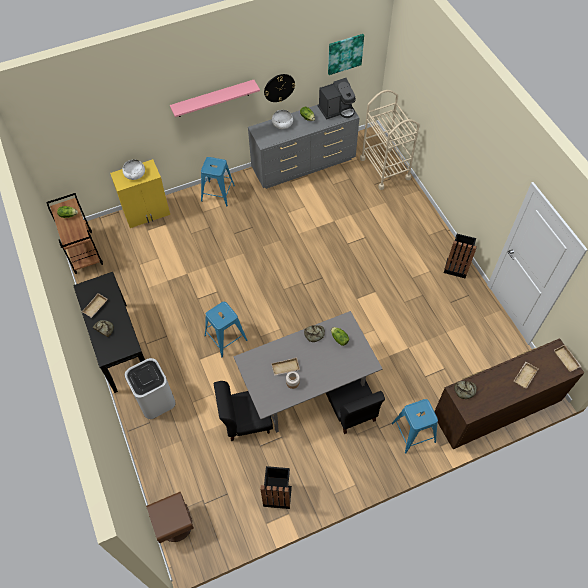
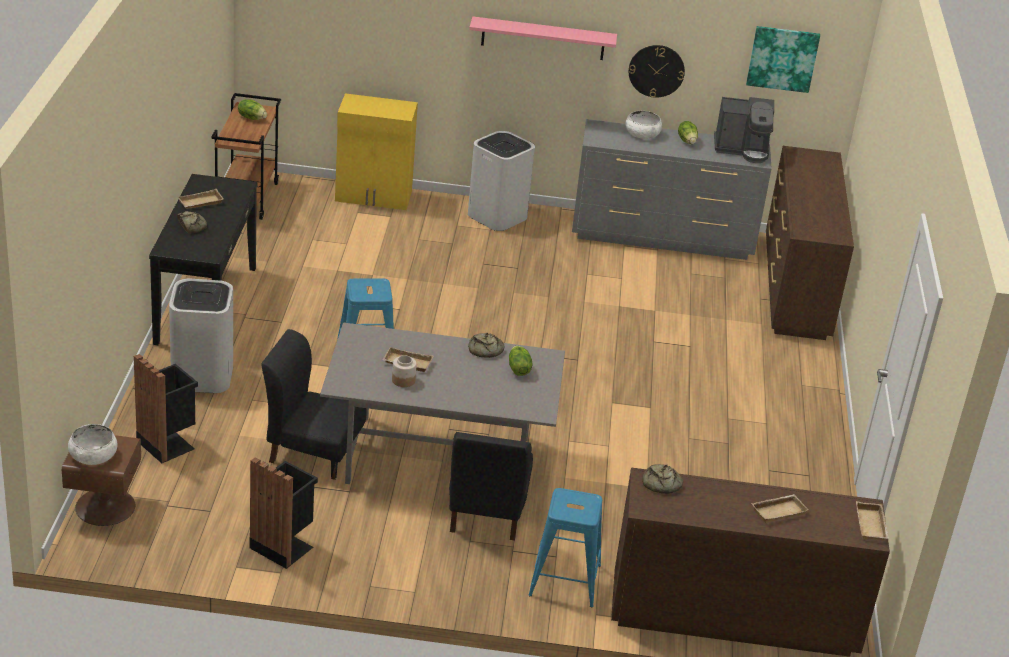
camera: 25 degrees right, 25 degrees down
white bowl [122,159,145,180] -> white bowl moved to [68,424,118,465]
blue stool [201,157,235,206] -> white trash can [468,131,535,231]
beige cart [360,90,420,190] -> brown dresser [766,146,854,340]
black trash can [444,234,477,278] -> black trash can moved to [134,354,198,463]

